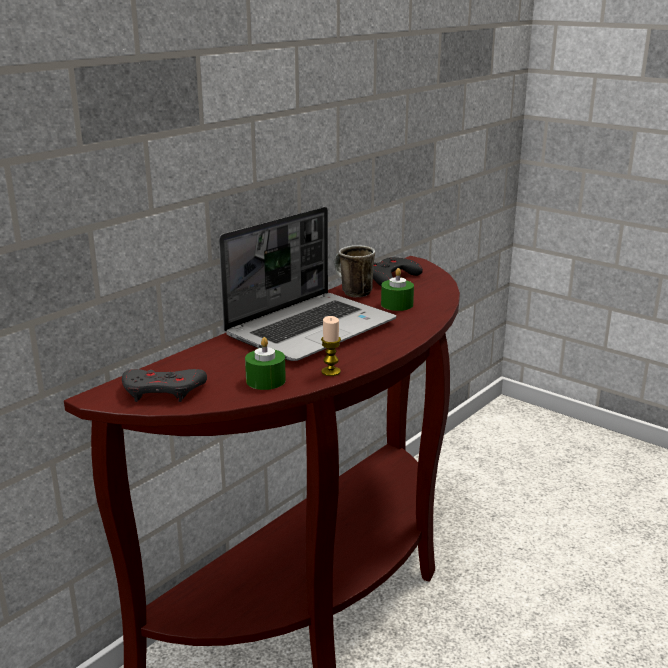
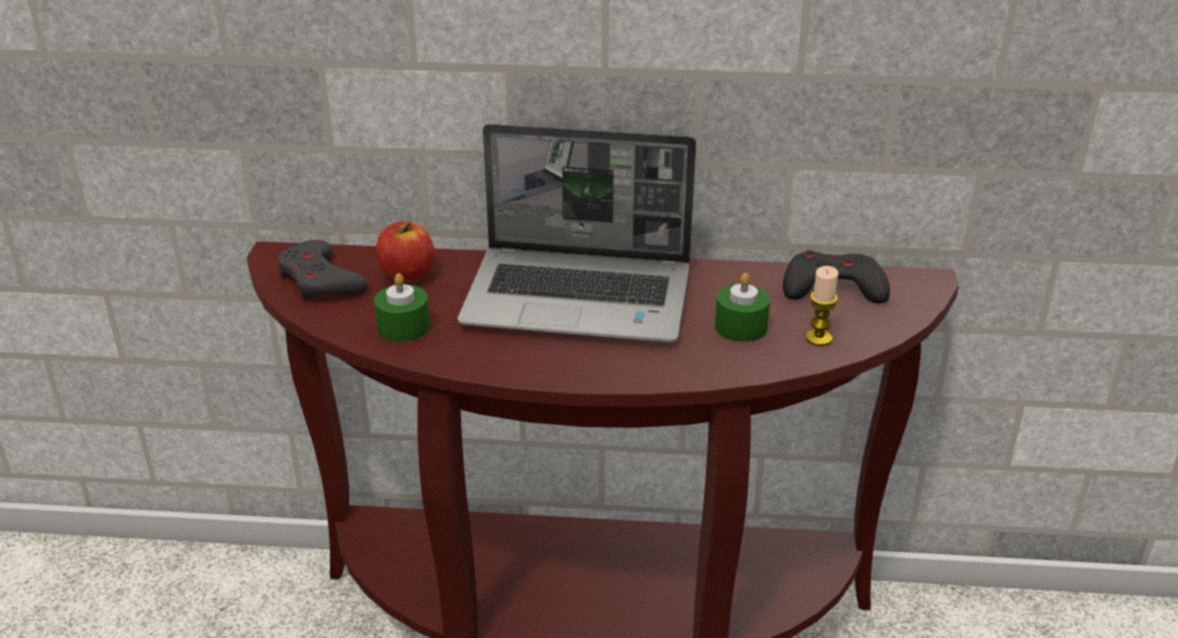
camera: 55 degrees right, 10 degrees up
candle [321,316,341,376] -> candle moved to [806,266,839,346]
mug [334,245,375,297] -> none
none -> apple [376,222,434,282]

